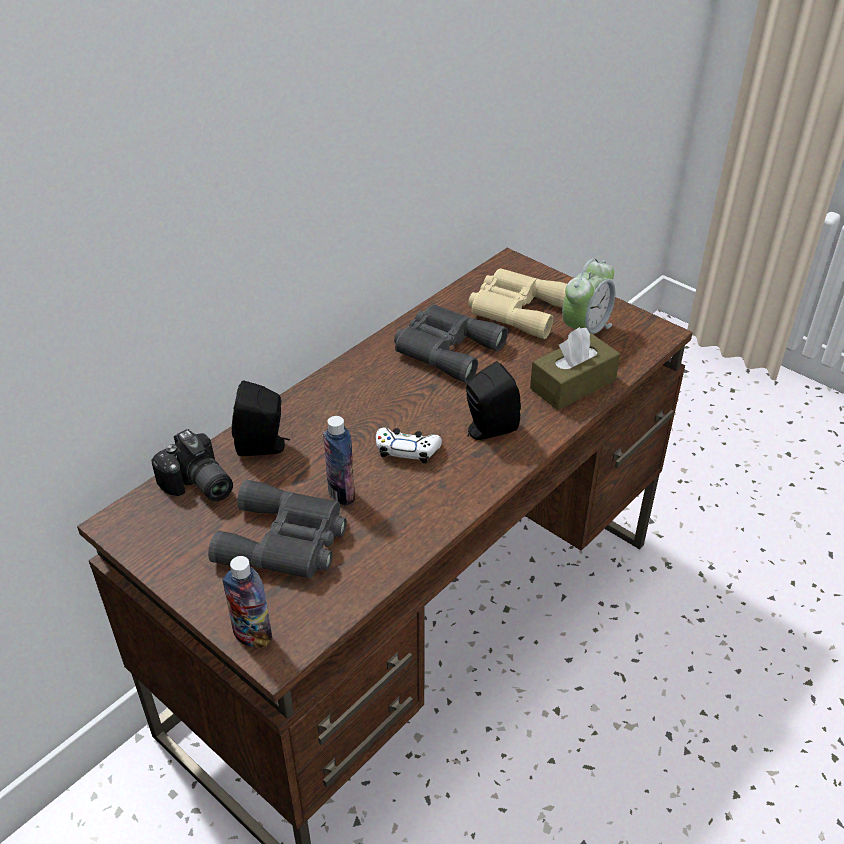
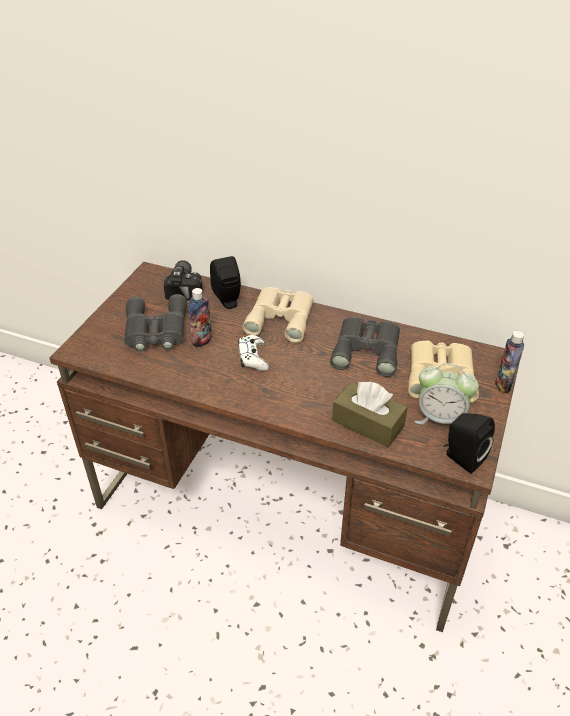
camera: 70 degrees right, 0 degrees up
camera [151,429,233,501] -> camera turned 150 degrees clockwise [164,260,203,300]
bottle [222,556,272,648] -> bottle moved to [495,331,524,393]
black speaker [466,361,521,440] -> black speaker moved to [444,413,495,474]
none -> beige binoculars [243,287,314,343]

